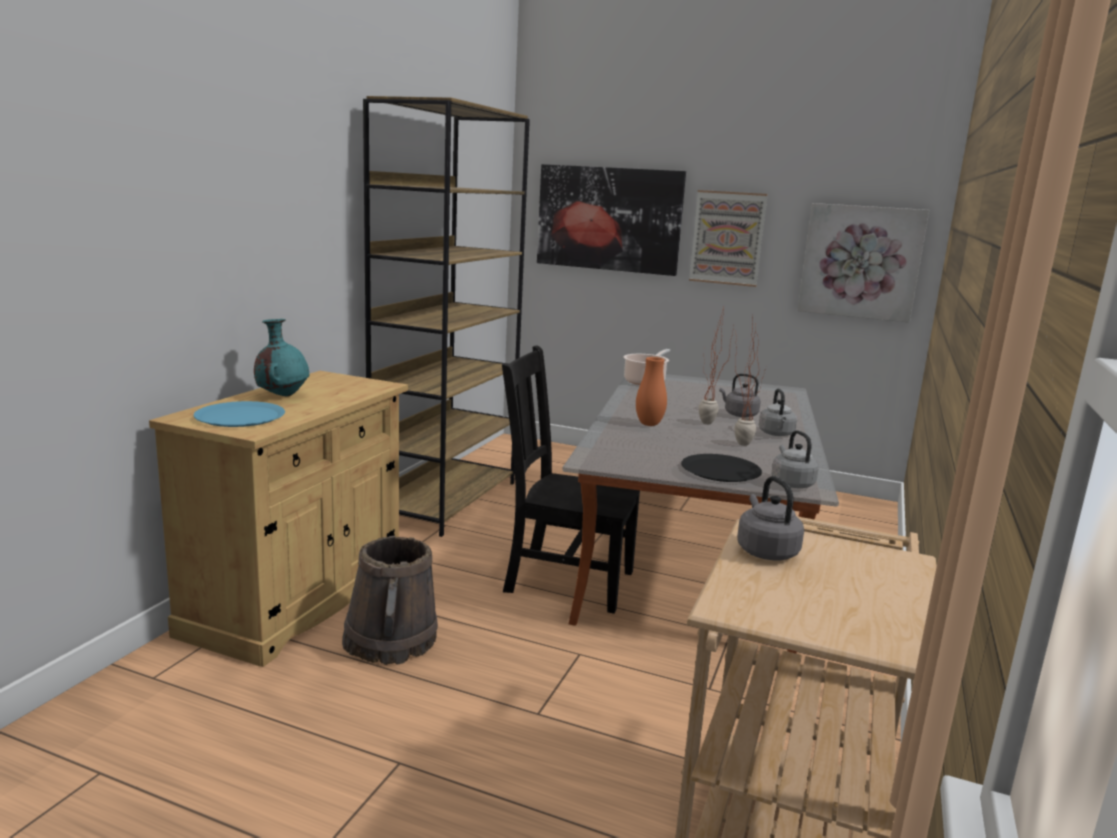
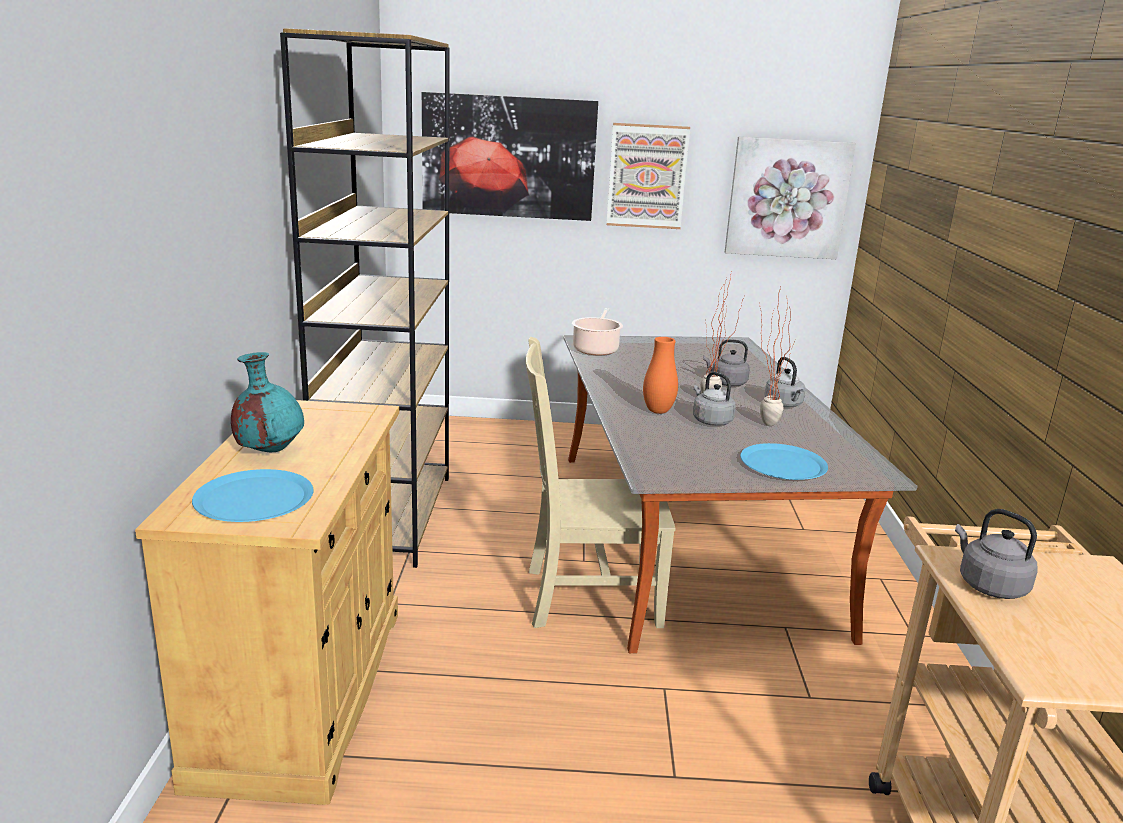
camera: 20 degrees left, 5 degrees up
brown bucket [342,536,438,665] -> none
black chair [502,345,640,614] -> beige chair [525,337,676,628]
black plate [681,454,762,482] -> blue plate [740,443,828,480]
grey kettle [772,430,819,488] -> grey kettle moved to [693,372,736,426]

